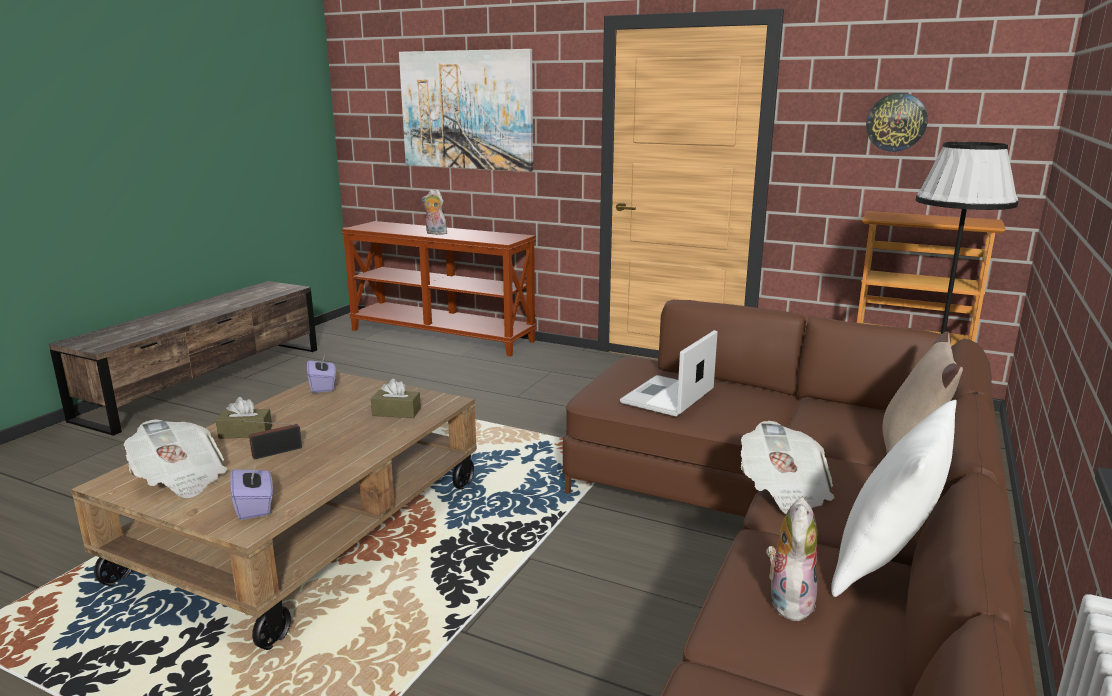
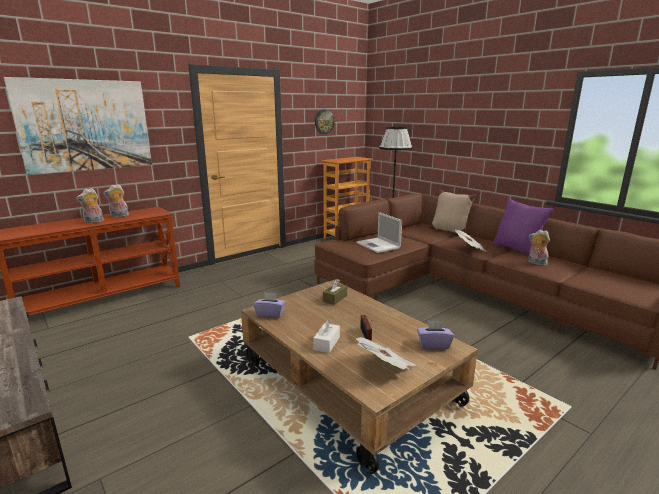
camera: 65 degrees left, 0 degrees up
brown tissue box [216,397,272,439] -> white tissue box [313,319,340,353]
white pillow [831,400,957,597] -> purple pillow [493,198,554,255]
none -> plush toy [103,184,129,218]

